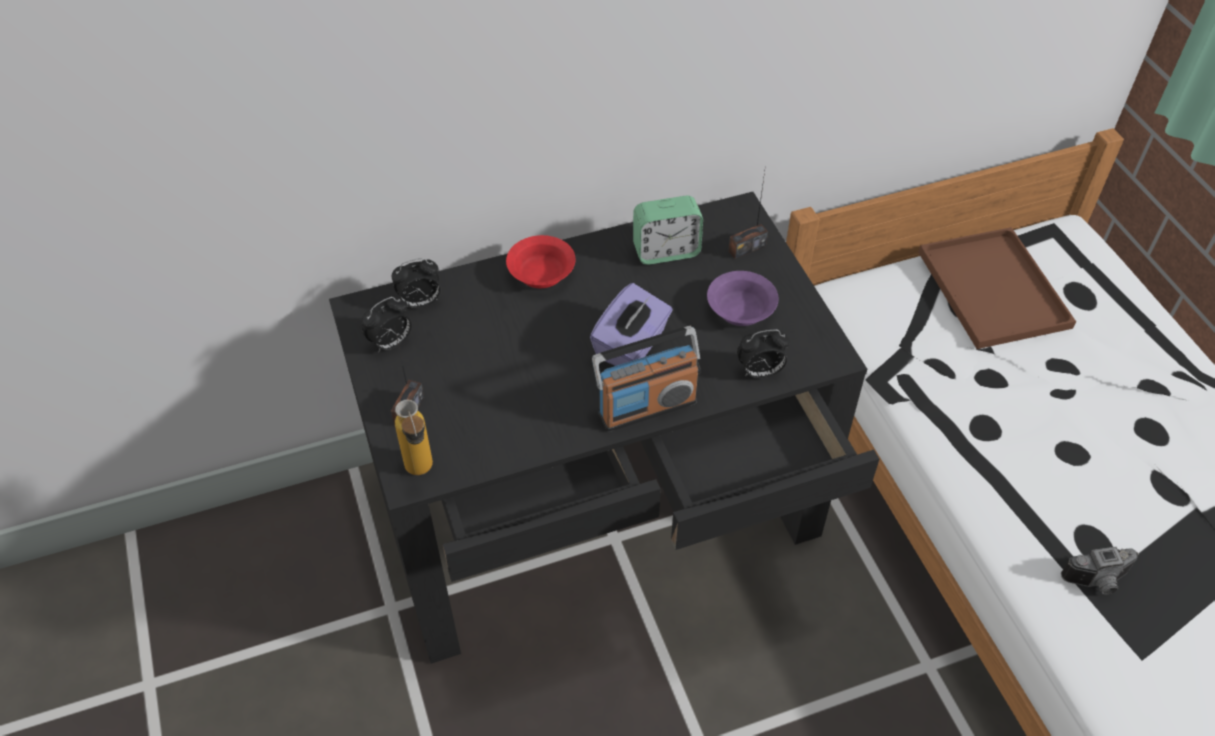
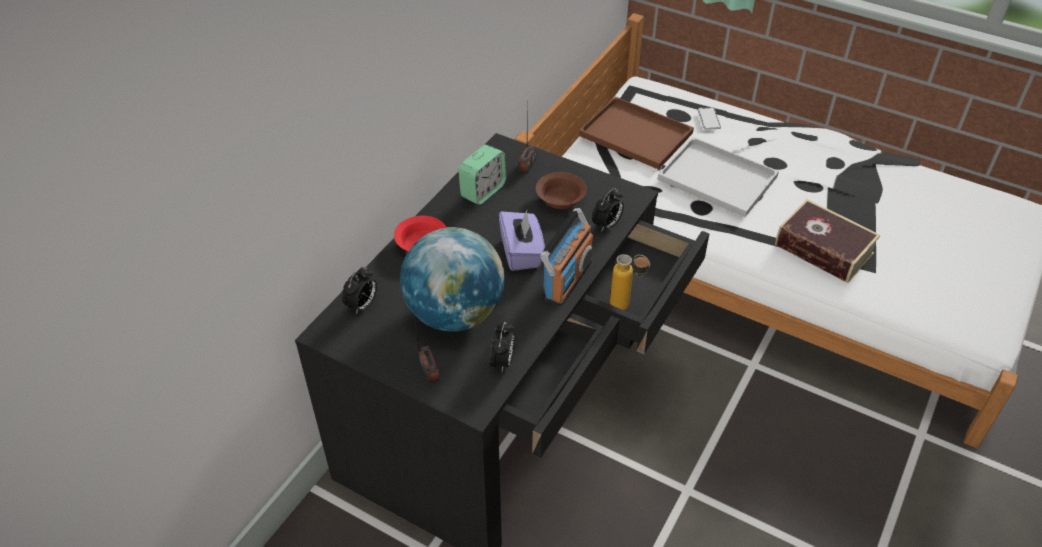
camera: 40 degrees left, 5 degrees down
alarm clock [361,297,411,352] -> alarm clock moved to [489,322,515,372]
bottle [395,400,433,475] -> bottle moved to [610,254,650,310]
purple bowl [707,271,779,326] -> brown bowl [536,172,587,209]
camera [1061,547,1139,594] -> book [775,199,881,283]
none -> globe [400,227,505,331]
none -> white tray [658,137,779,217]
none -> phone [698,107,721,130]

